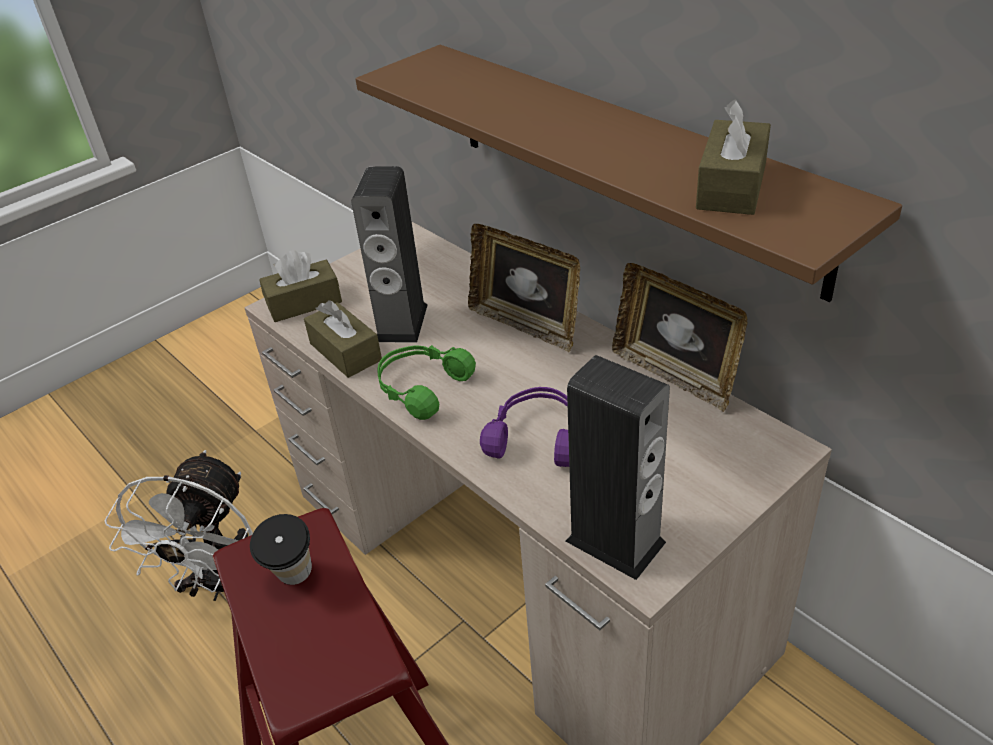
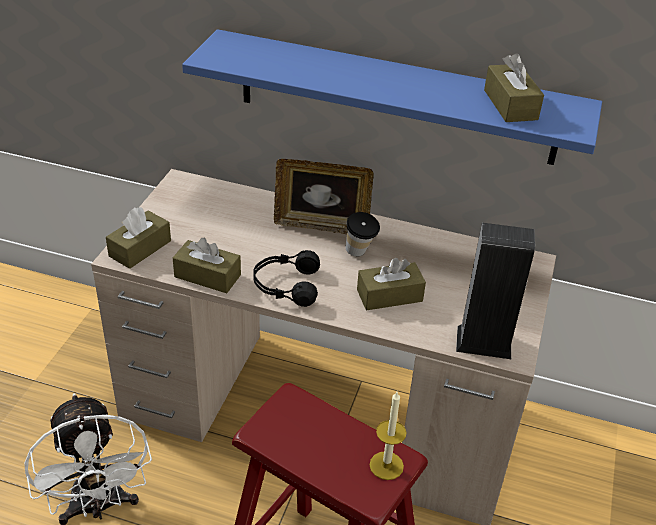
camera: 35 degrees left, 0 degrees up
cup [250,514,312,585] -> cup moved to [345,212,380,257]
speaker [351,166,428,343] -> none
brown shelf [355,45,902,302] -> blue shelf [182,29,602,165]
green headphones [377,345,476,420] -> black headphones [253,250,320,307]
purple headphones [480,387,569,467] -> brown tissue box [357,258,426,310]
picture frame [612,263,747,412] -> none
none -> candle [370,392,407,480]

